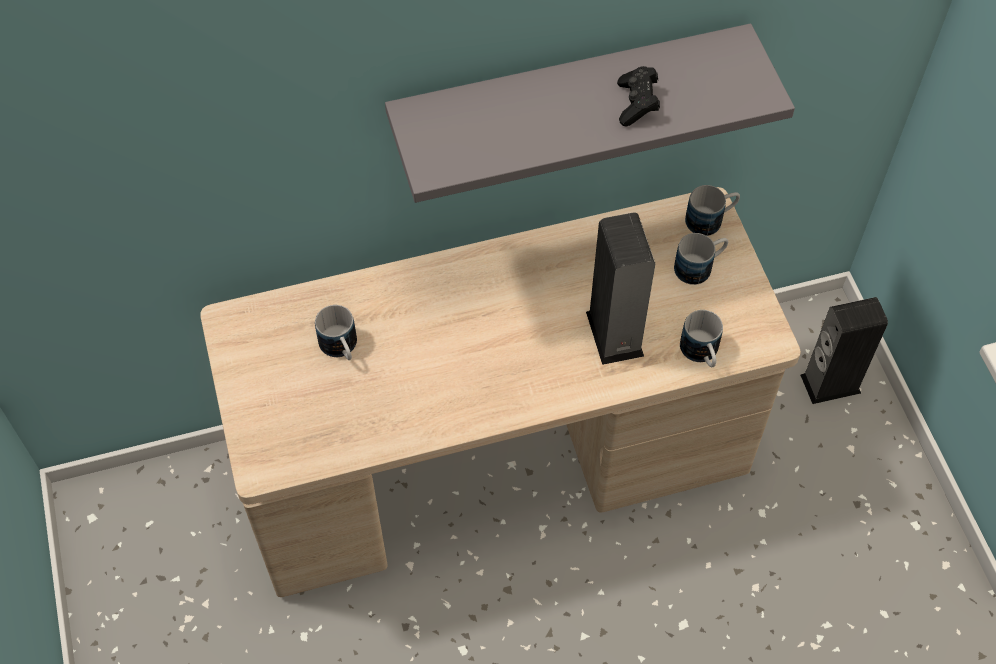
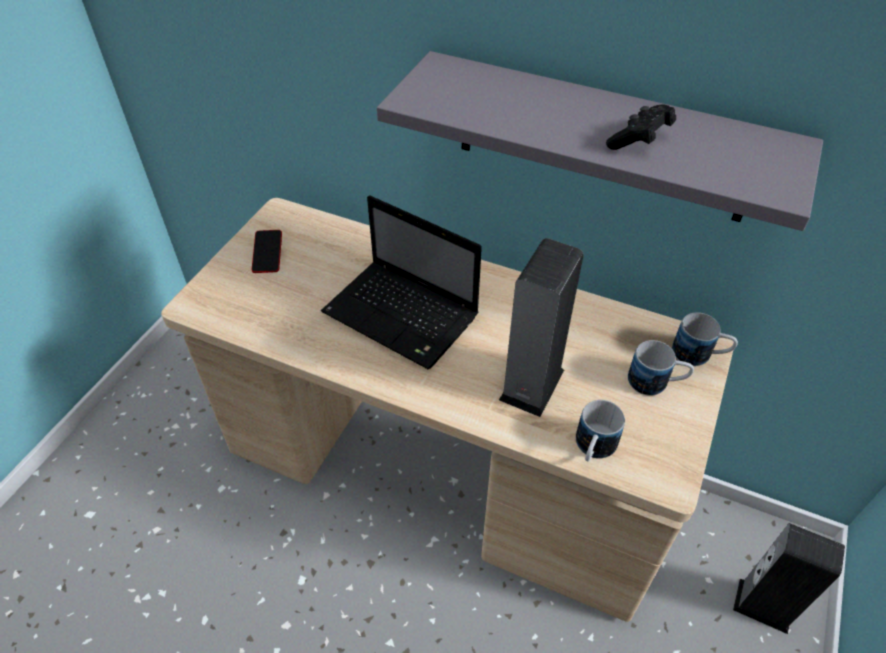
camera: 40 degrees right, 10 degrees down
mug [315,305,357,360] -> none
none -> phone [251,230,282,273]
none -> laptop [321,195,482,369]

